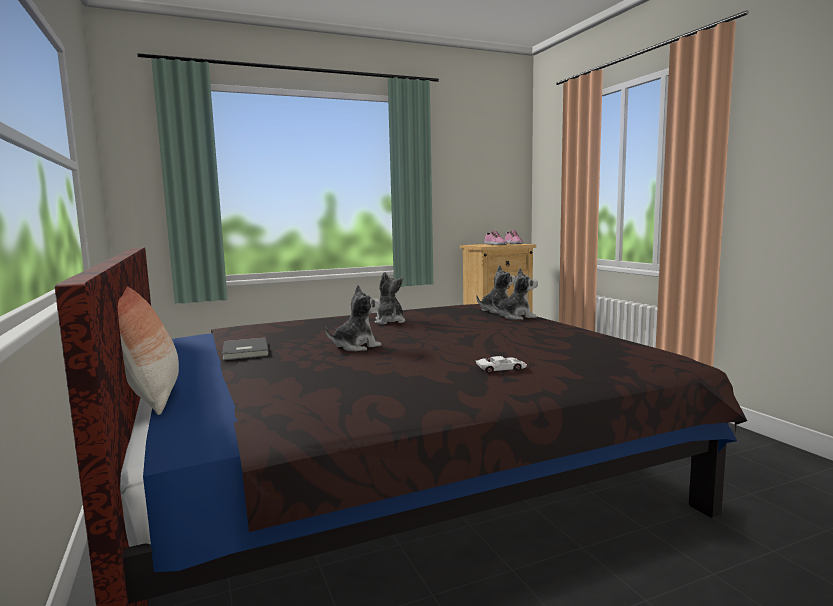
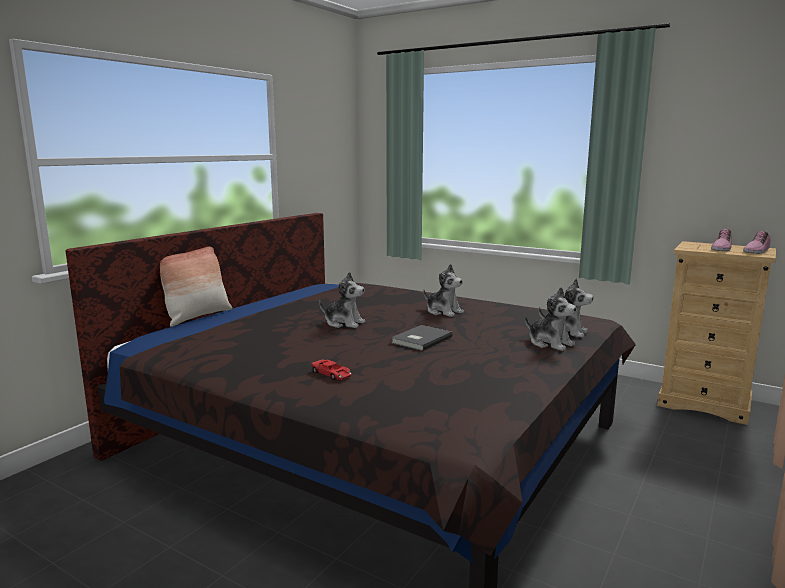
camera: 55 degrees right, 5 degrees up
grey book [222,338,269,360] -> grey book moved to [391,325,453,351]
plush toy [374,272,406,325] -> plush toy turned 90 degrees clockwise [424,264,464,317]
white toy car [476,356,527,374] -> red toy car [312,359,352,380]

